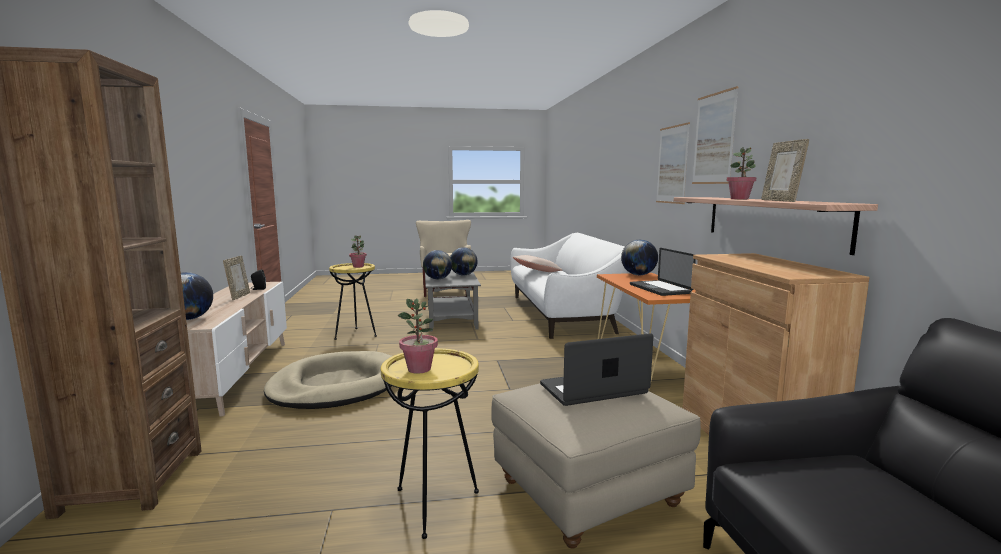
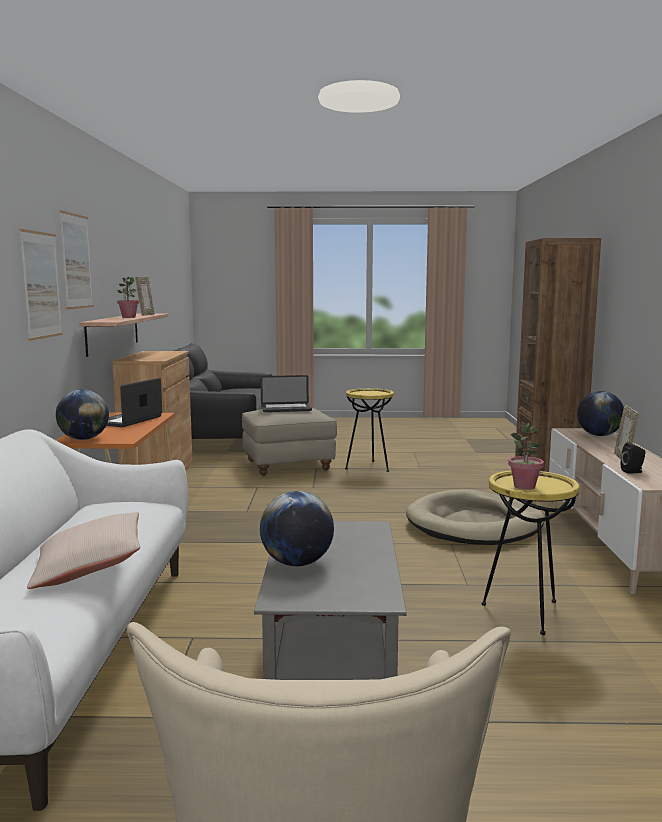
camera: 170 degrees left, 0 degrees up
potted plant [398,298,438,374] -> none
globe [423,250,452,279] -> none
laptop [630,248,696,296] -> laptop turned 150 degrees counterclockwise [106,378,162,427]

